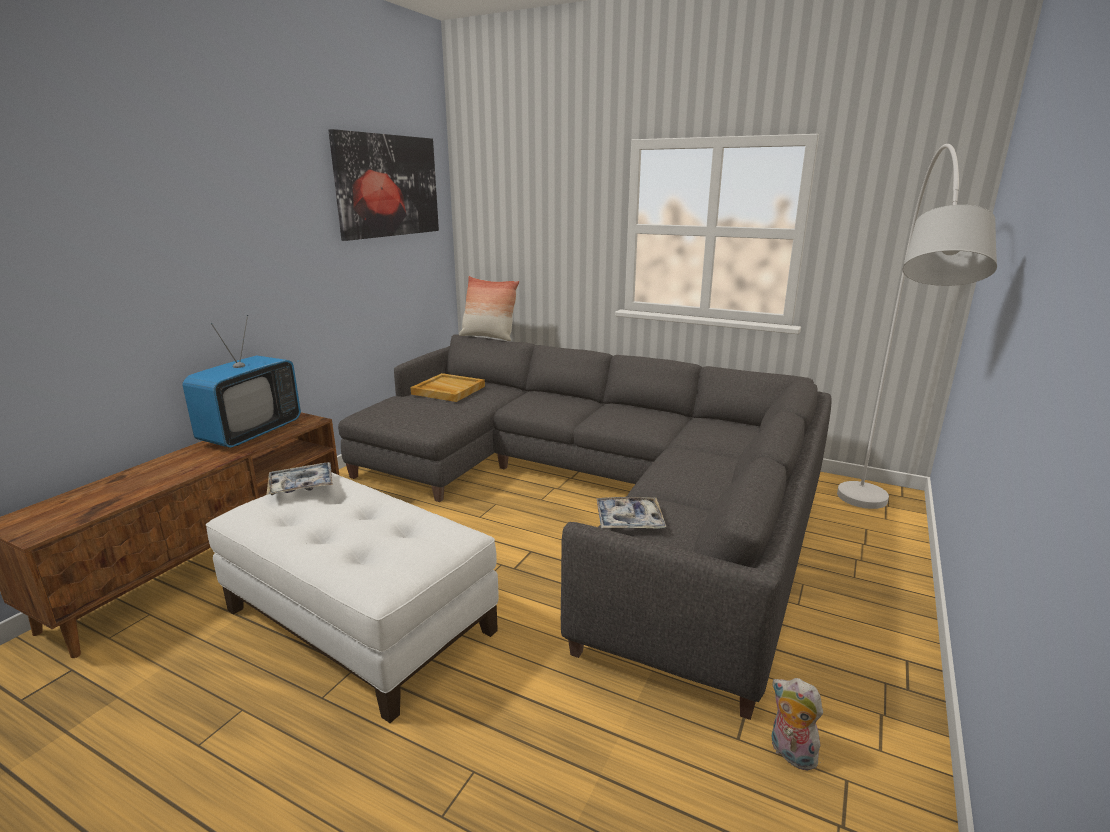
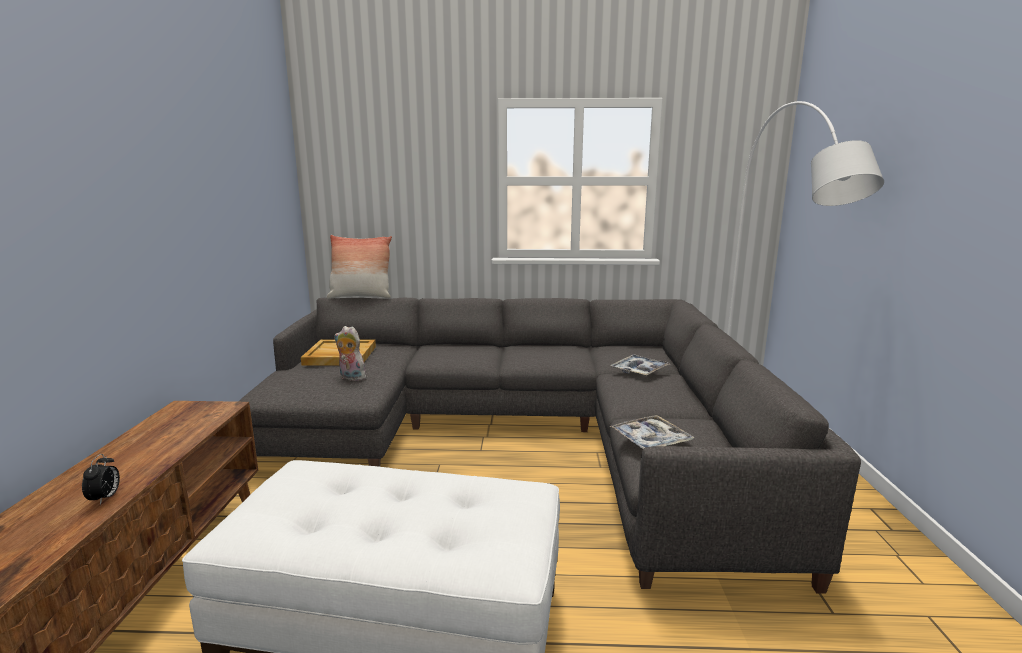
camera: 25 degrees left, 5 degrees down
television [182,315,301,448] -> none
tray [266,462,333,495] -> tray moved to [610,355,670,376]
picture [328,129,439,241] -> none
plush toy [772,678,823,771] -> plush toy moved to [334,326,366,381]
none -> alarm clock [82,454,120,505]

